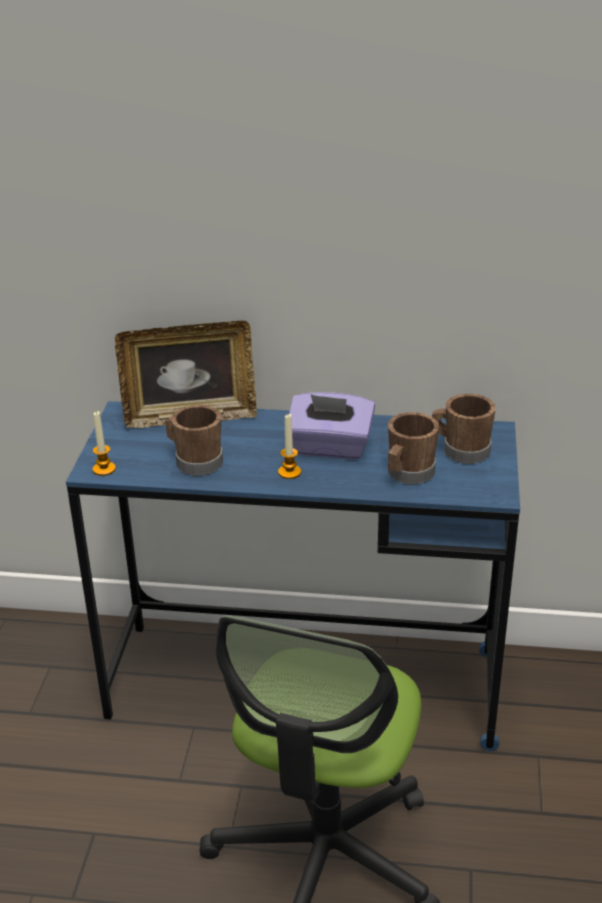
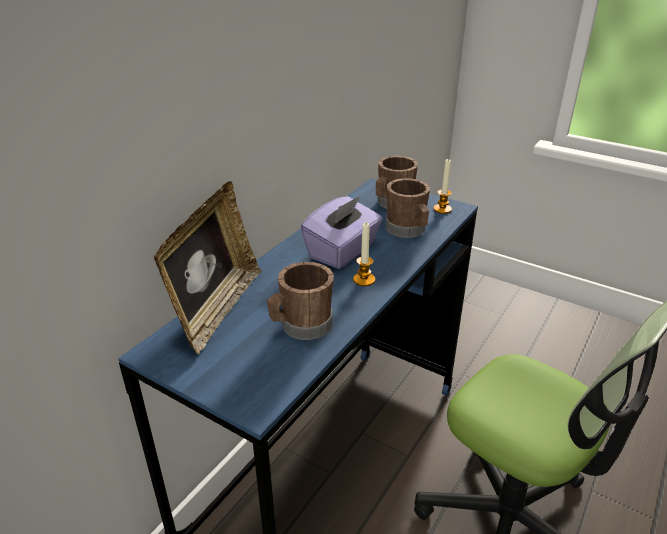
camera: 65 degrees left, 0 degrees up
candle [93,411,116,476] -> candle moved to [433,158,452,214]

